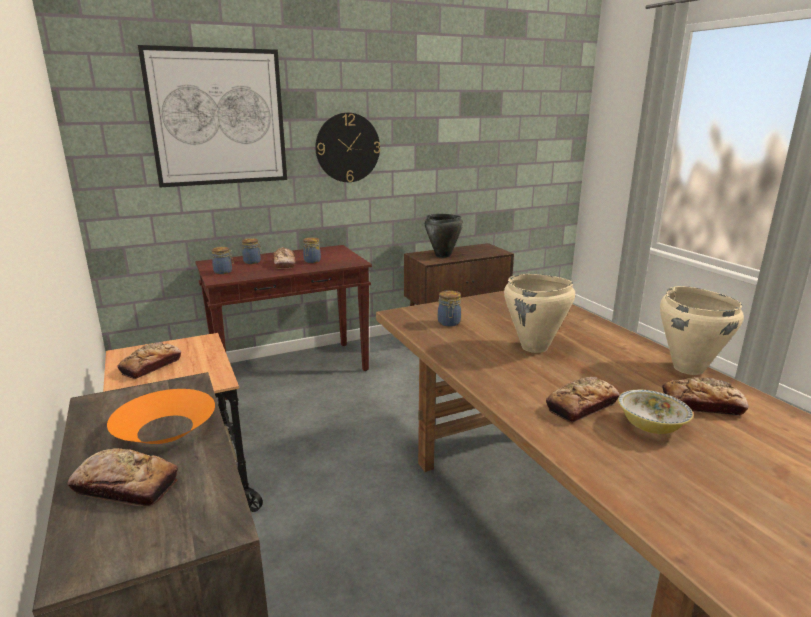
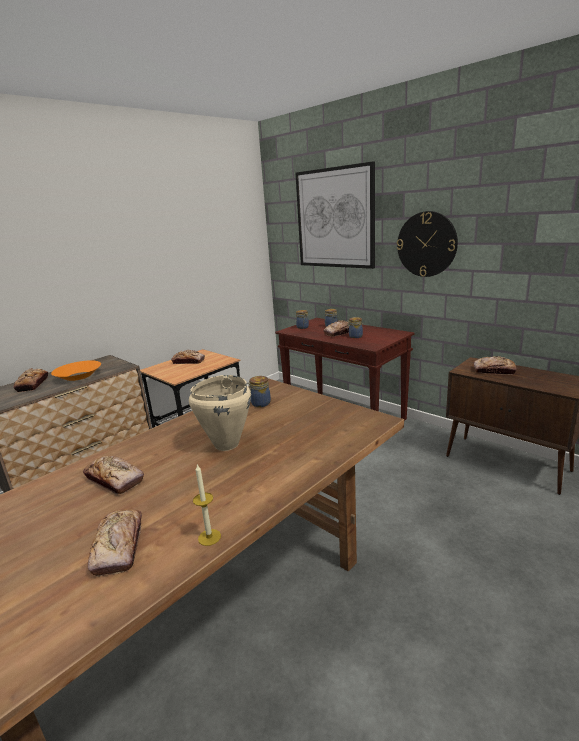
camera: 70 degrees right, 0 degrees up
black cooking pot [425,214,463,258] -> bread [473,356,517,375]
bowl [618,390,693,434] -> none
beige cooking pot [660,286,744,375] -> candle [193,465,221,546]

